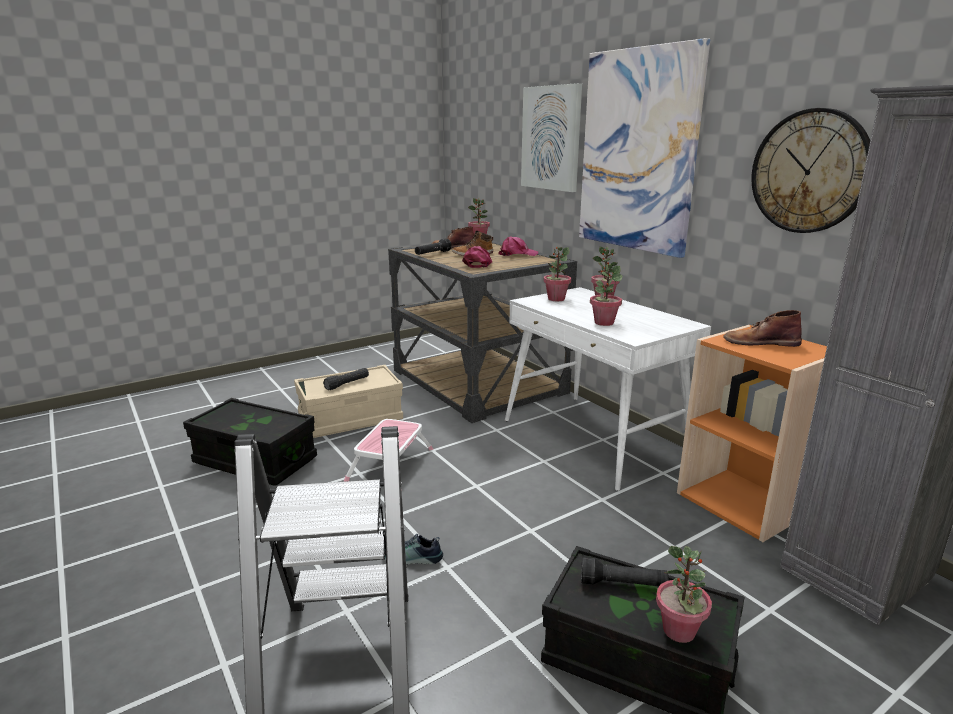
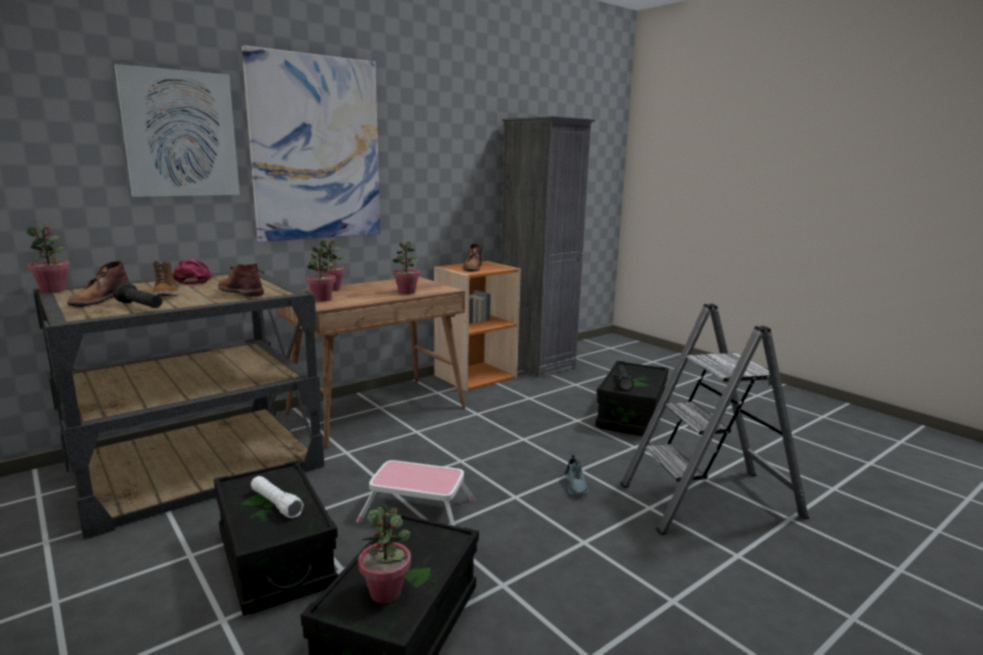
camera: 95 degrees left, 5 degrees down
beige storage box [294,365,403,438] -> black storage box [214,460,338,615]
black flashlight [323,368,369,390] -> white flashlight [251,476,304,518]
pink cap [462,246,493,268] -> brown boot [218,263,264,297]
white desk [505,287,711,491] -> brown desk [278,277,466,448]
potted plant [656,546,712,643] -> potted plant moved to [358,503,411,603]
wall clock [751,108,870,233] -> none

